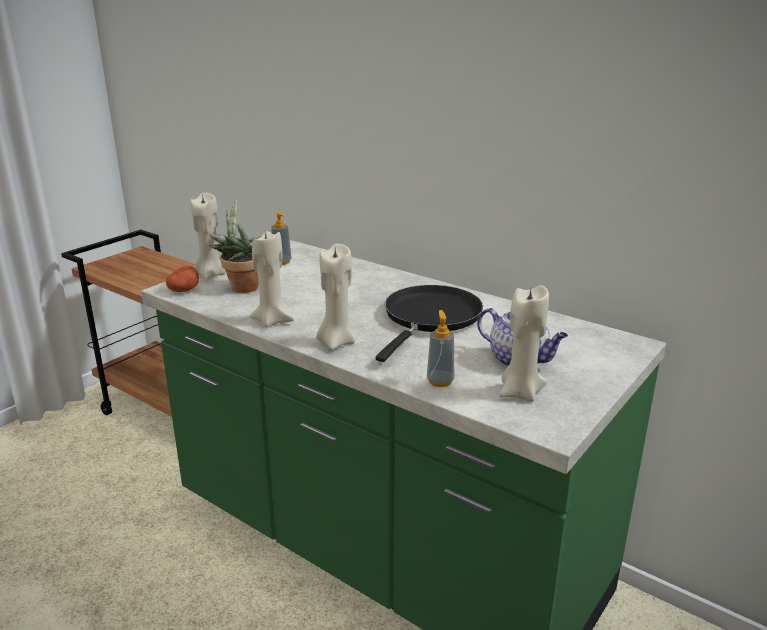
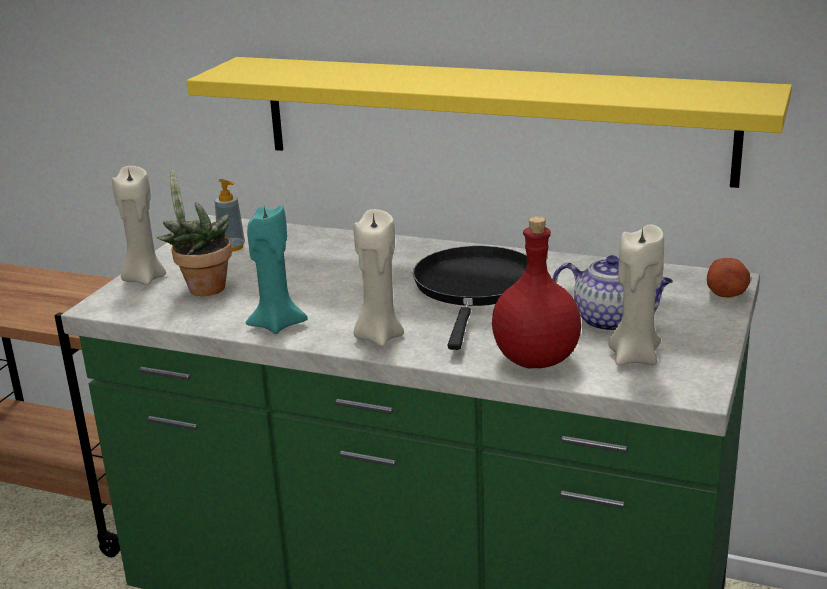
camera: 15 degrees left, 0 degrees up
potato [166,265,199,292] -> potato moved to [707,258,750,297]
beige candle [250,231,294,327] -> turquoise candle [246,205,308,334]
soap dispenser [427,310,454,387] -> red bottle [492,216,581,368]
none -> yellow shelf [187,57,792,188]

